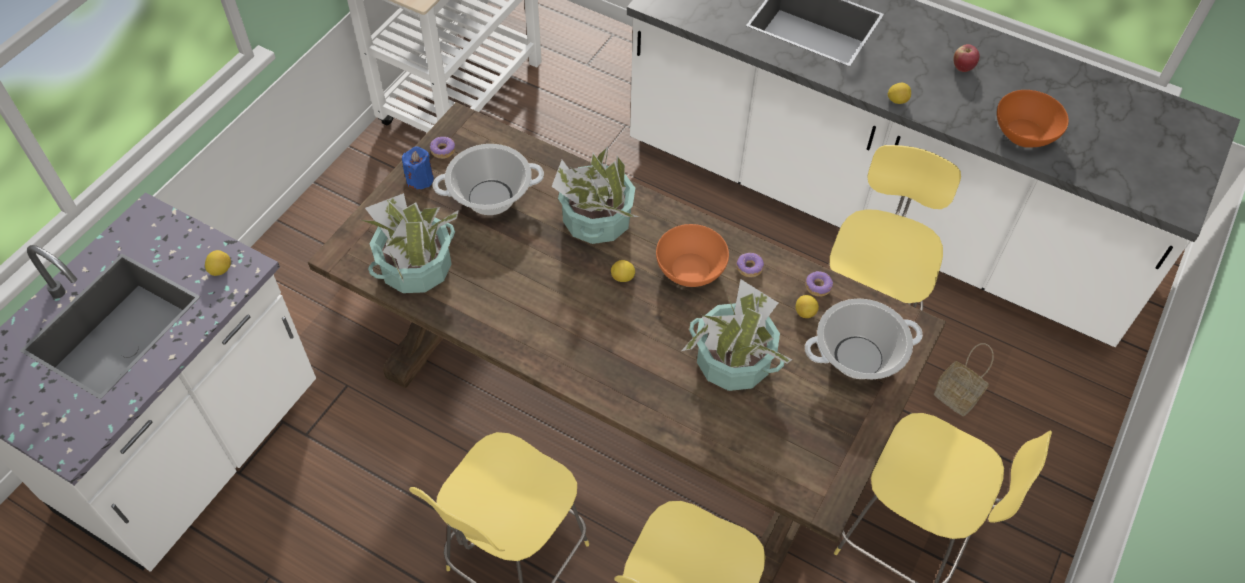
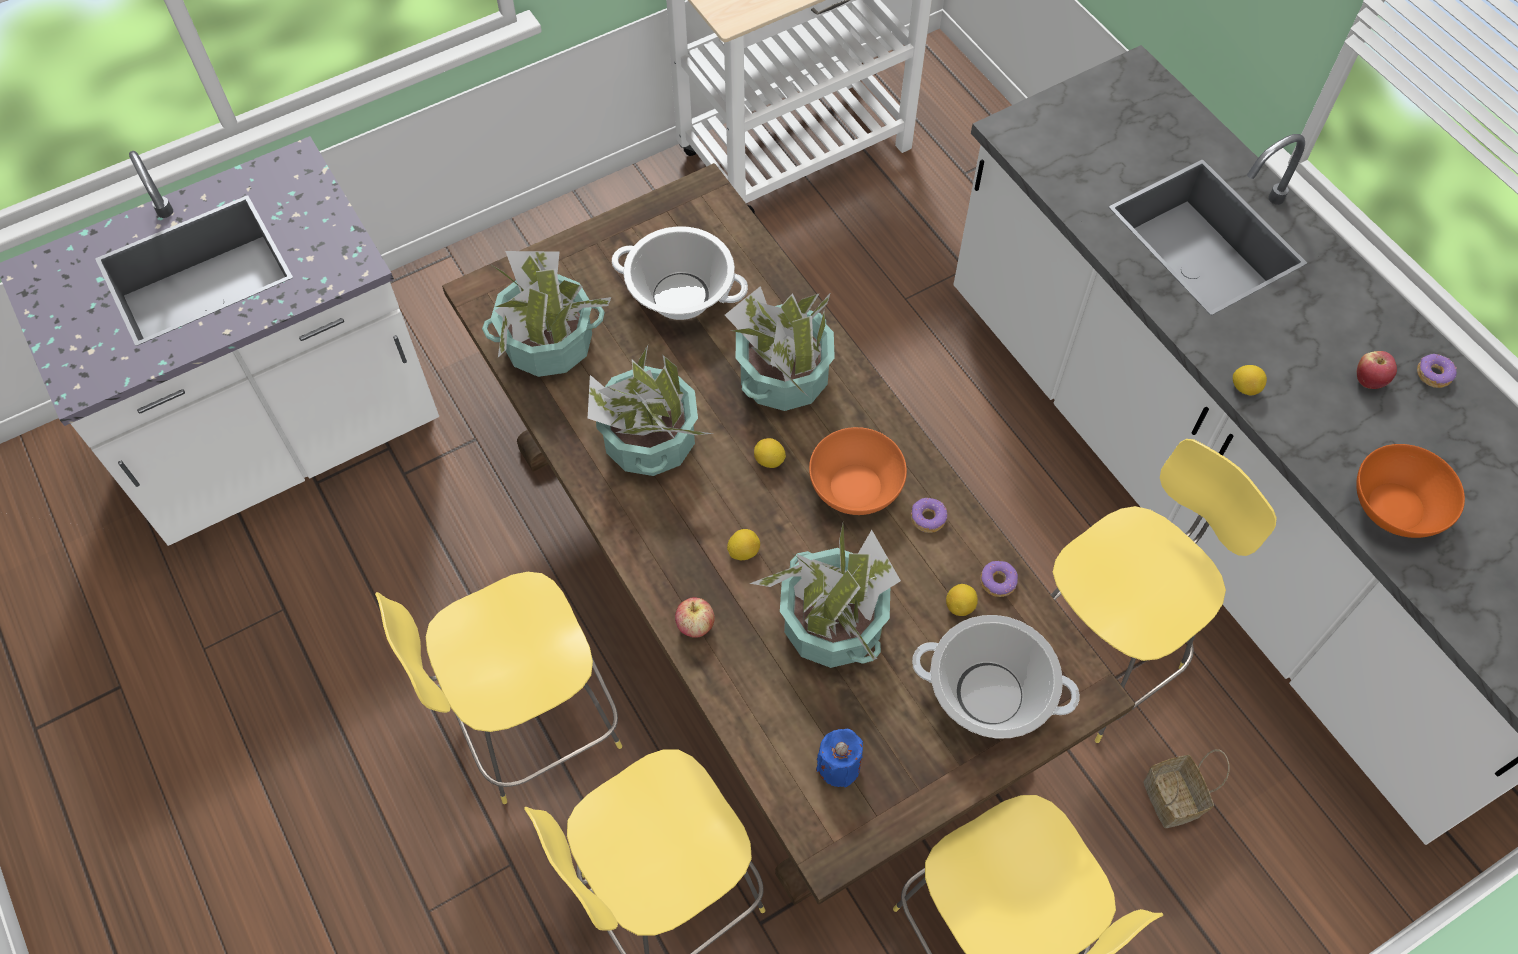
camera: 30 degrees right, 5 degrees up
lemon [205,250,231,276] -> lemon moved to [727,529,760,560]
blue candle [402,146,434,189] -> blue candle moved to [816,729,863,788]
donut [430,137,455,159] -> donut moved to [1417,354,1457,388]
none -> potted plant [588,341,714,476]
none -> apple [675,597,715,638]

